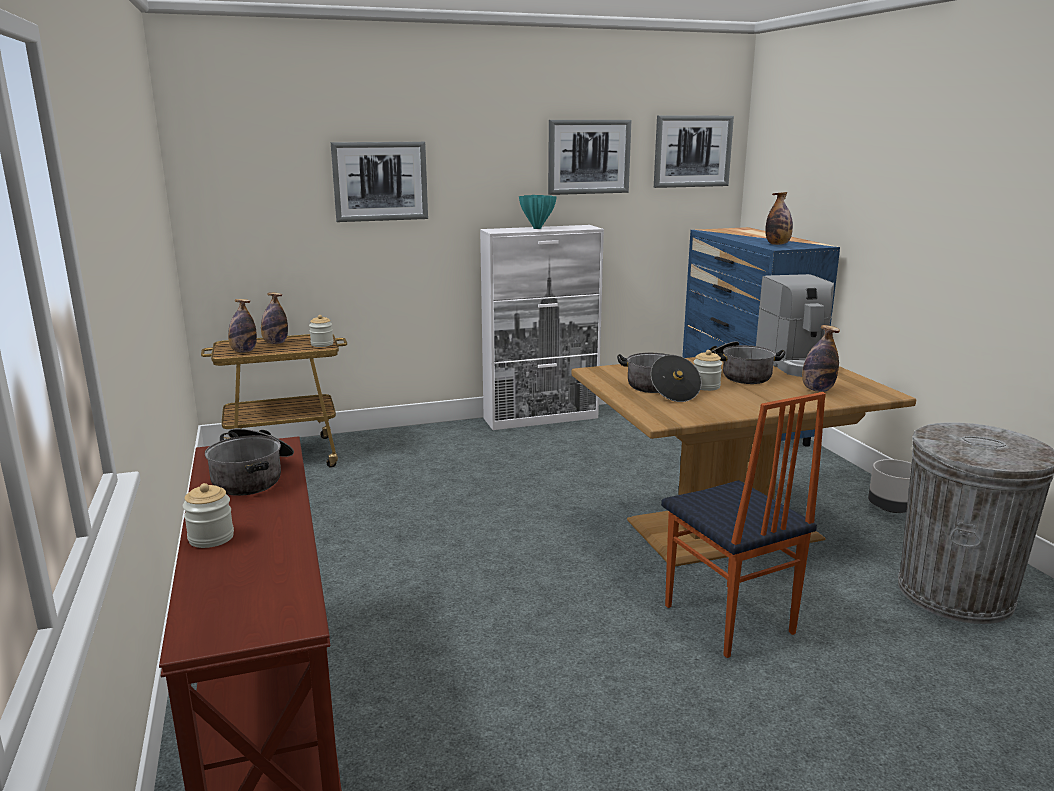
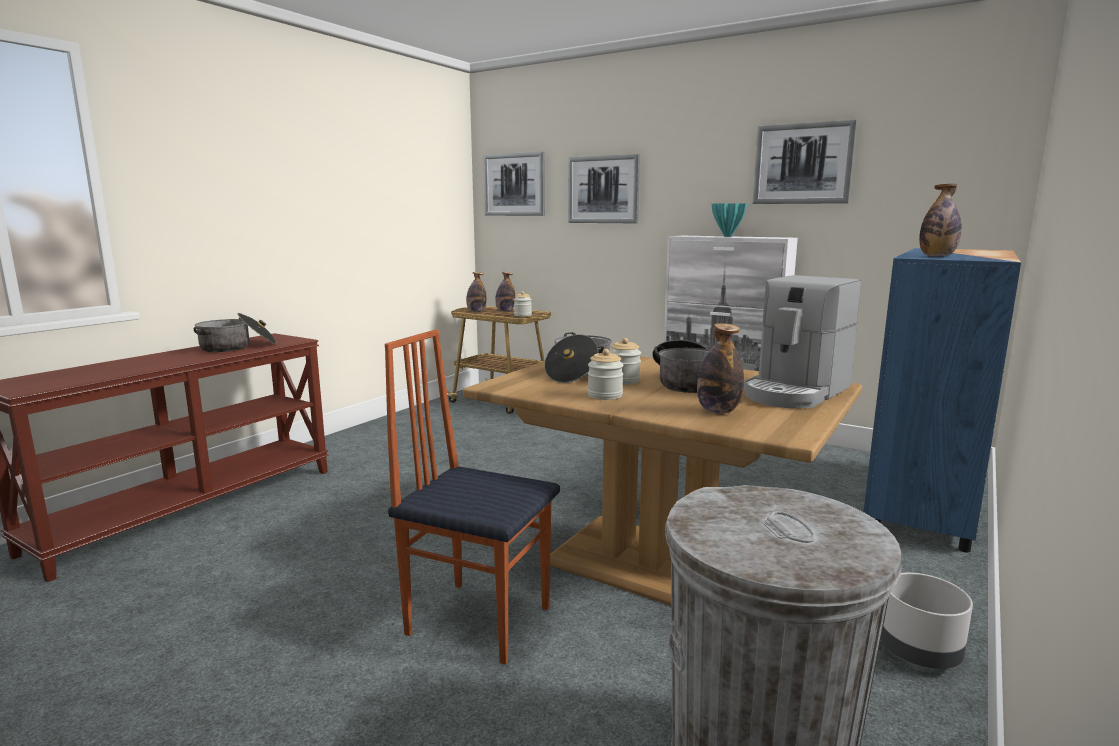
camera: 50 degrees right, 5 degrees down
jar [183,483,234,548] -> jar moved to [588,349,624,400]
picture [654,116,734,188] -> picture moved to [483,152,545,216]
chair [661,392,826,658] -> chair turned 90 degrees clockwise [385,329,560,665]

